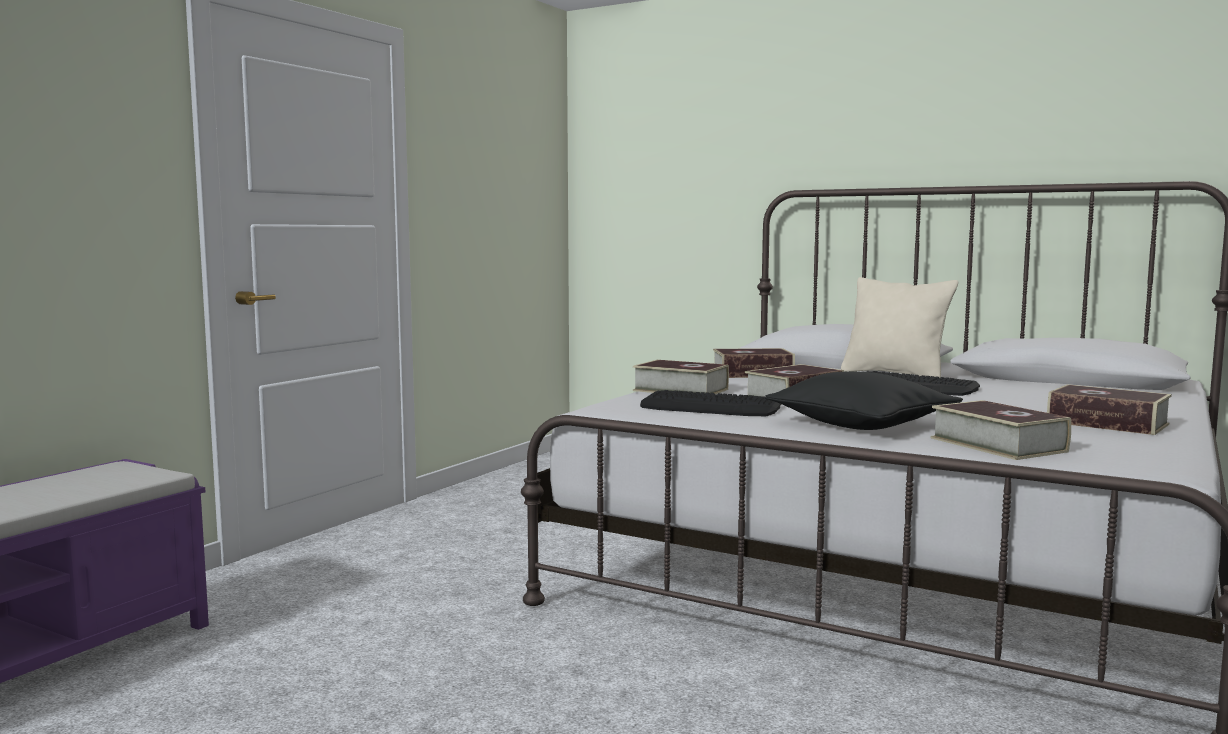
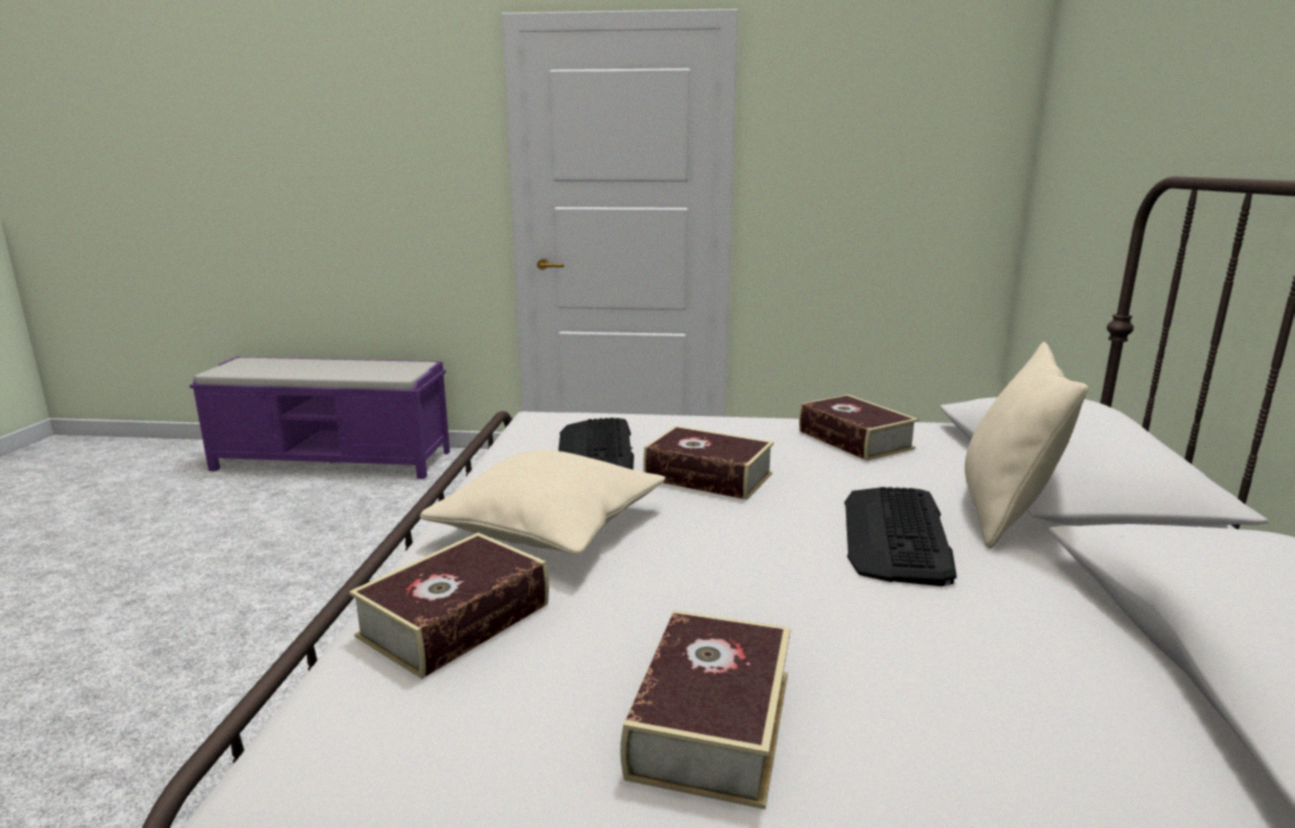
camera: 65 degrees right, 10 degrees up
book [633,360,729,394] -> none
black pillow [765,372,963,430] -> beige pillow [420,450,665,554]

